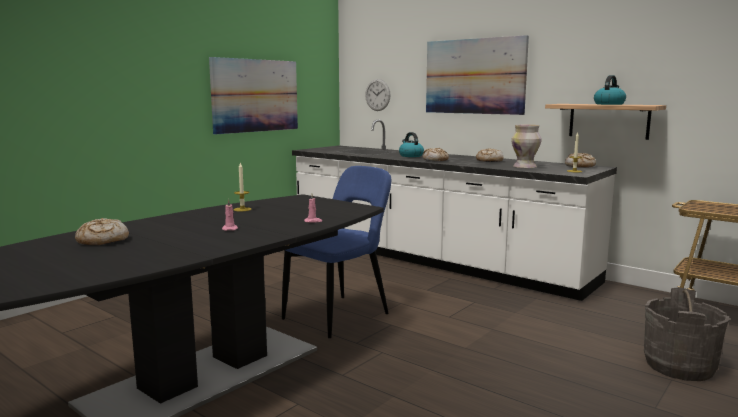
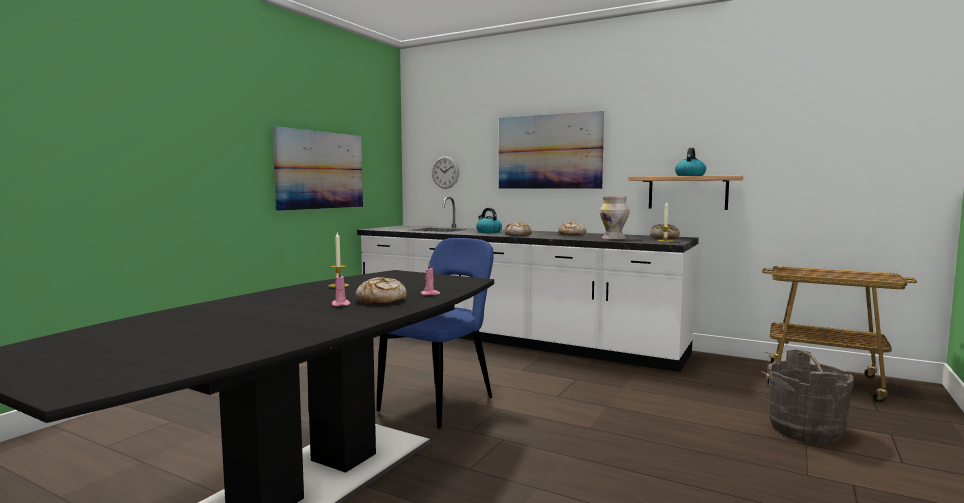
camera: 10 degrees left, 5 degrees down
bread [75,218,129,245] -> bread moved to [356,277,407,304]

